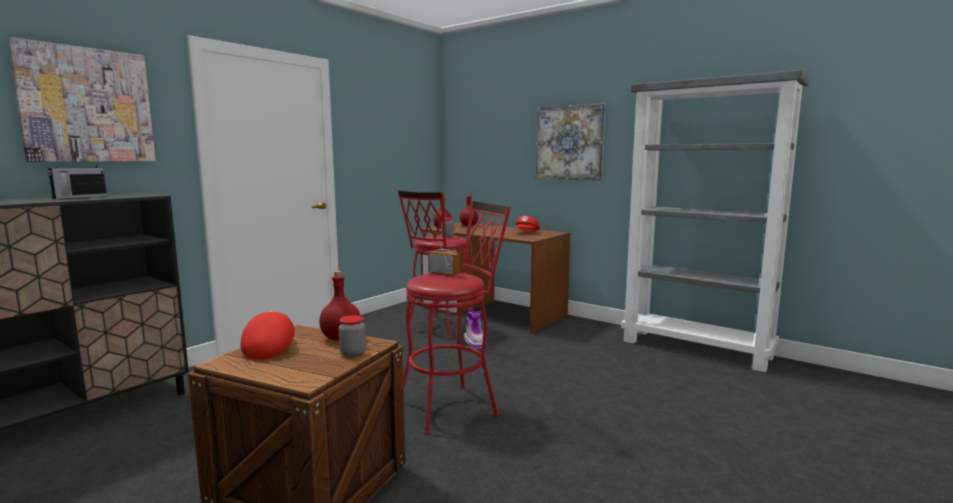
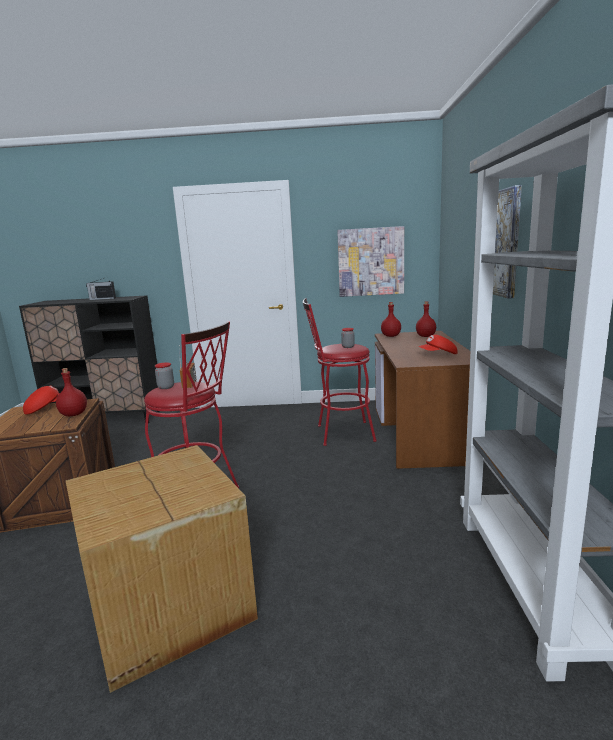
camera: 55 degrees right, 5 degrees up
picture [8,37,155,162] -> picture moved to [337,226,404,297]
jar [339,315,366,357] -> jar moved to [155,362,174,389]
boot [464,308,487,349] -> none
none -> cardboard box [66,445,258,693]

